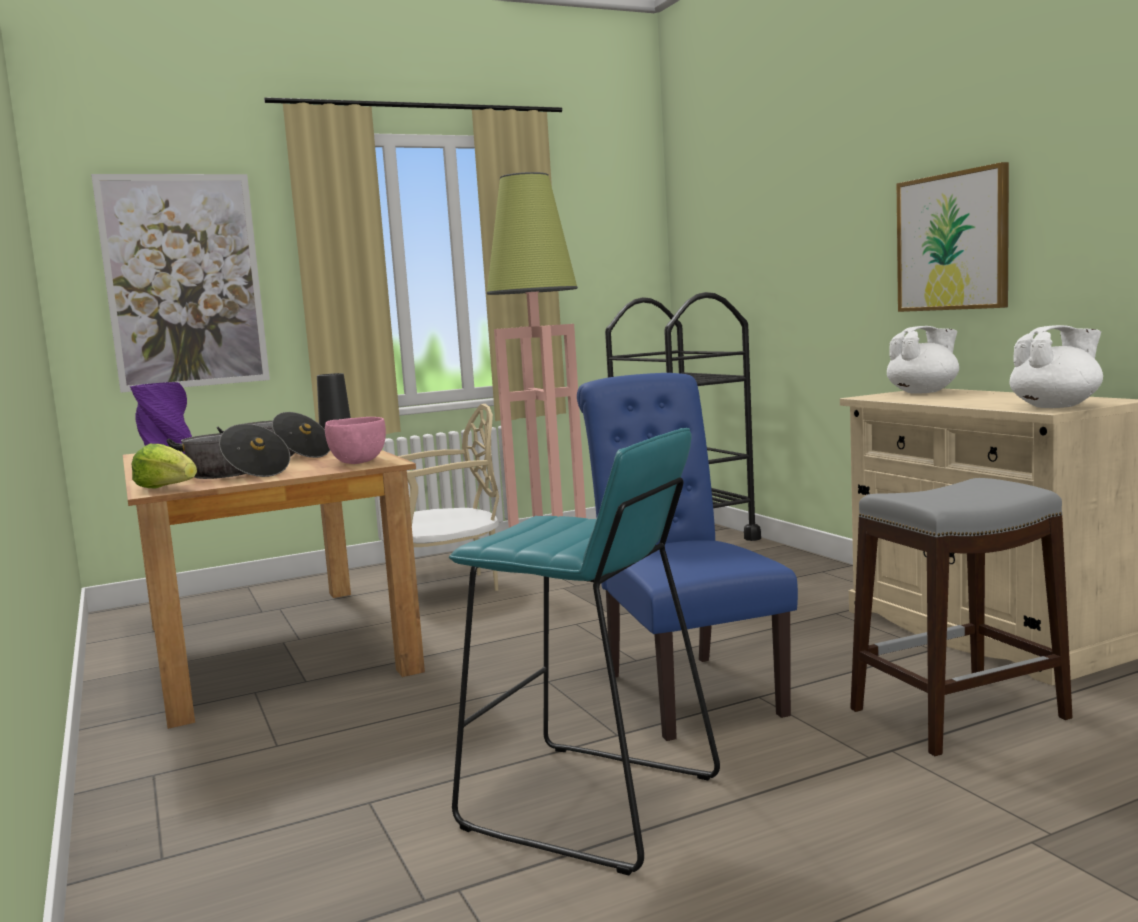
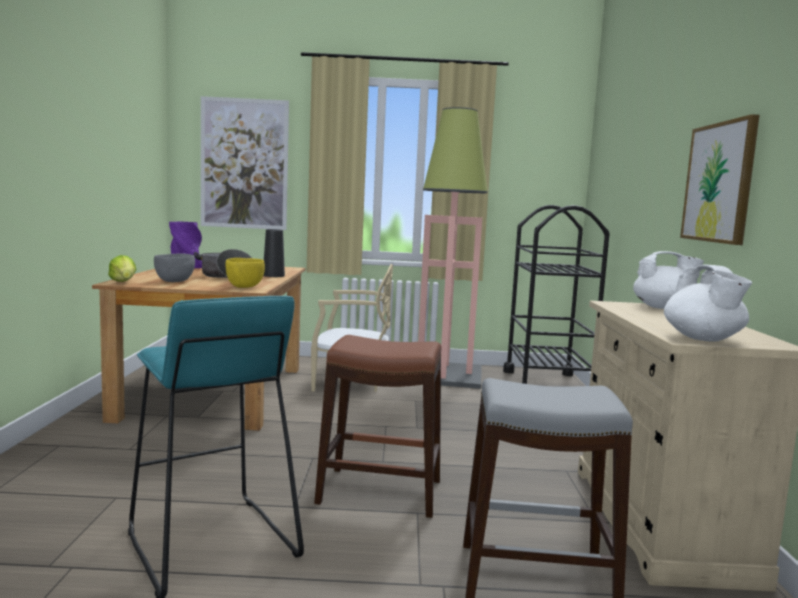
camera: 25 degrees right, 0 degrees up
cooking pot [166,424,290,479] -> grey bowl [154,254,195,282]
pink bowl [325,417,386,464] -> yellow bowl [225,258,265,288]
blue chair [577,373,798,741] -> brown stool [314,335,441,518]
white teapot [1010,325,1103,408] -> white teapot turned 75 degrees clockwise [664,264,752,342]

